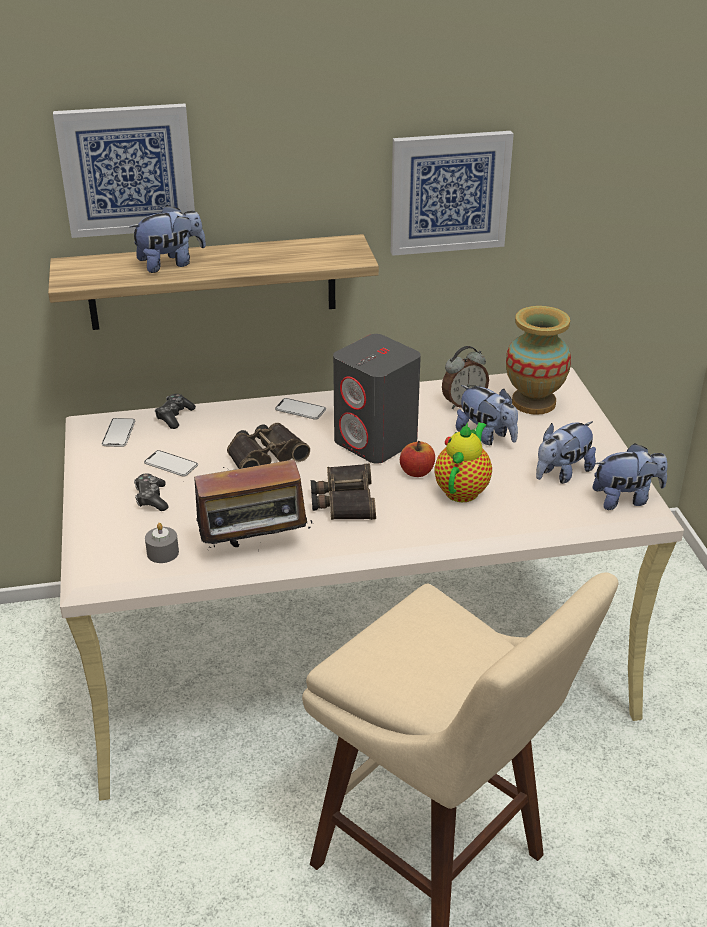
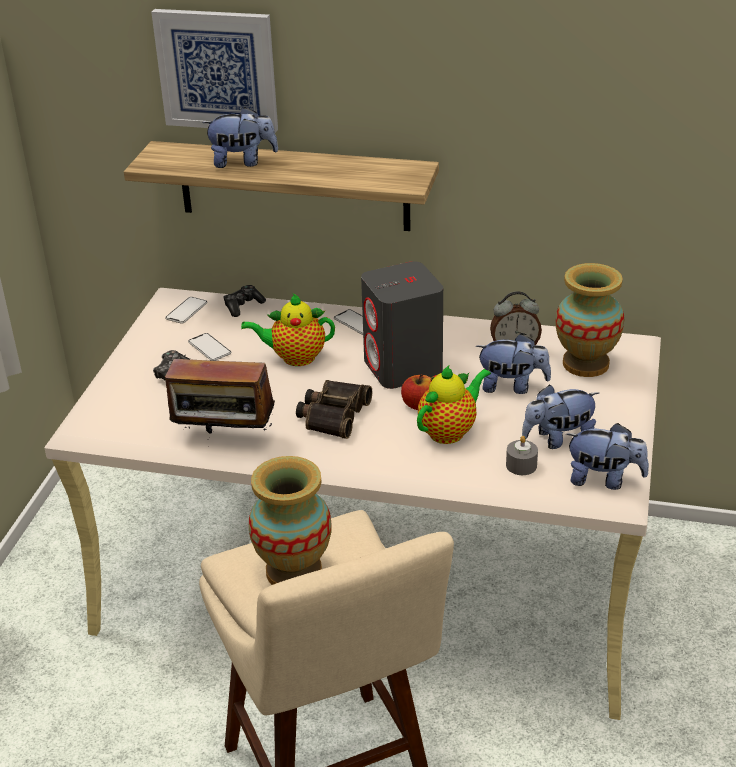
camera: 25 degrees right, 0 degrees up
grey candle [145,523,179,563] -> grey candle moved to [506,436,538,475]
binoculars [227,423,310,469] -> teapot [241,293,335,366]
picture [391,131,514,256] -> none
plush toy [456,385,518,445] -> plush toy turned 60 degrees counterclockwise [476,333,551,394]
none -> vase [249,456,332,585]

